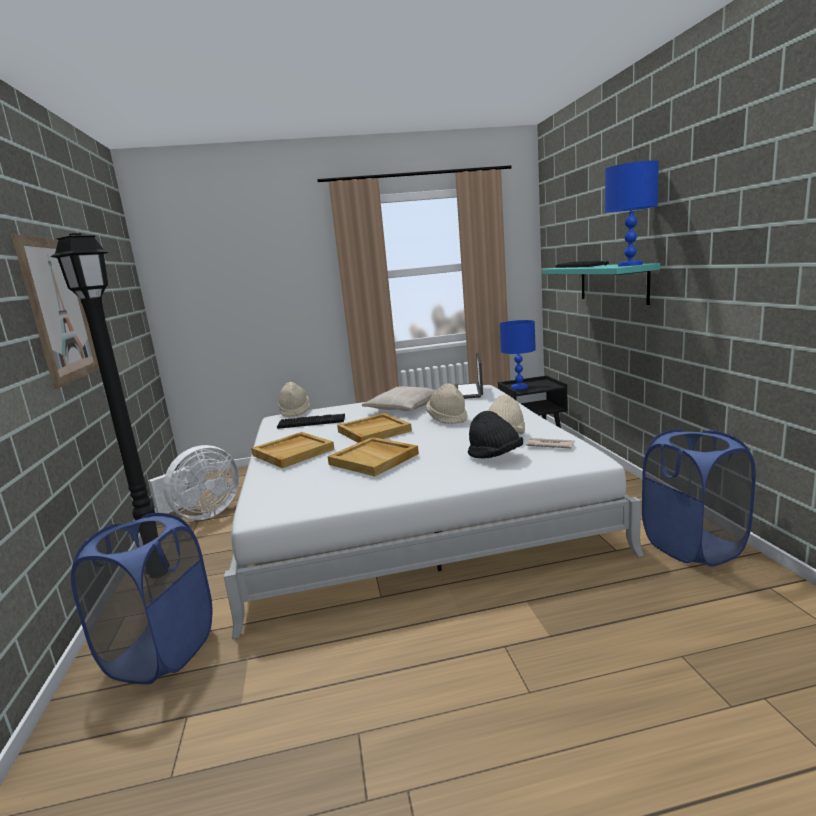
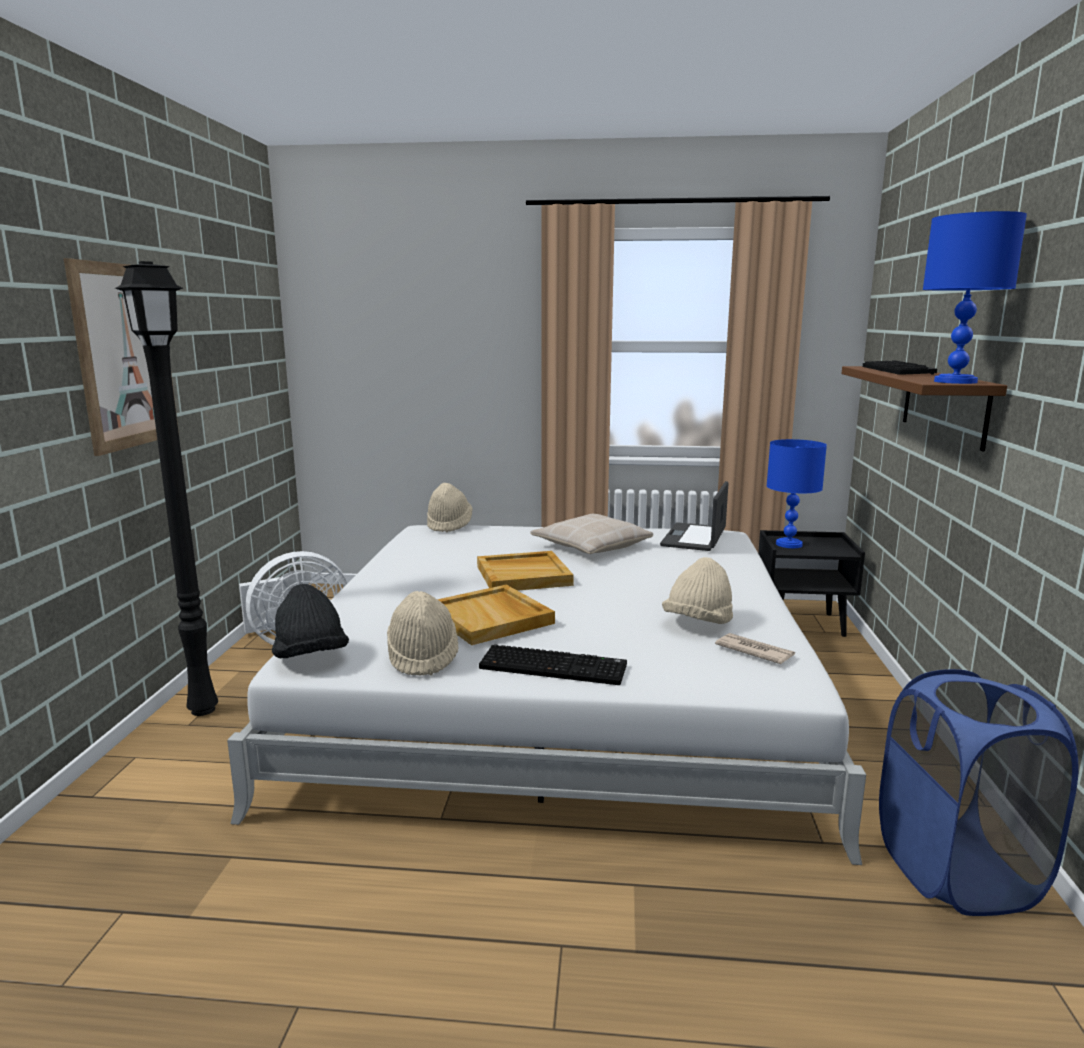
camera: 15 degrees right, 0 degrees up
blue laundry basket [71,513,212,684] -> none
beige tray [251,432,334,468] -> none
keyboard [277,414,345,429] -> keyboard moved to [479,644,627,685]
beige hat [426,384,467,424] -> beige hat moved to [387,591,459,676]
black hat [468,411,523,459] -> black hat moved to [272,584,349,658]
turquoise shelf [542,263,660,305] -> brown shelf [841,366,1007,451]

